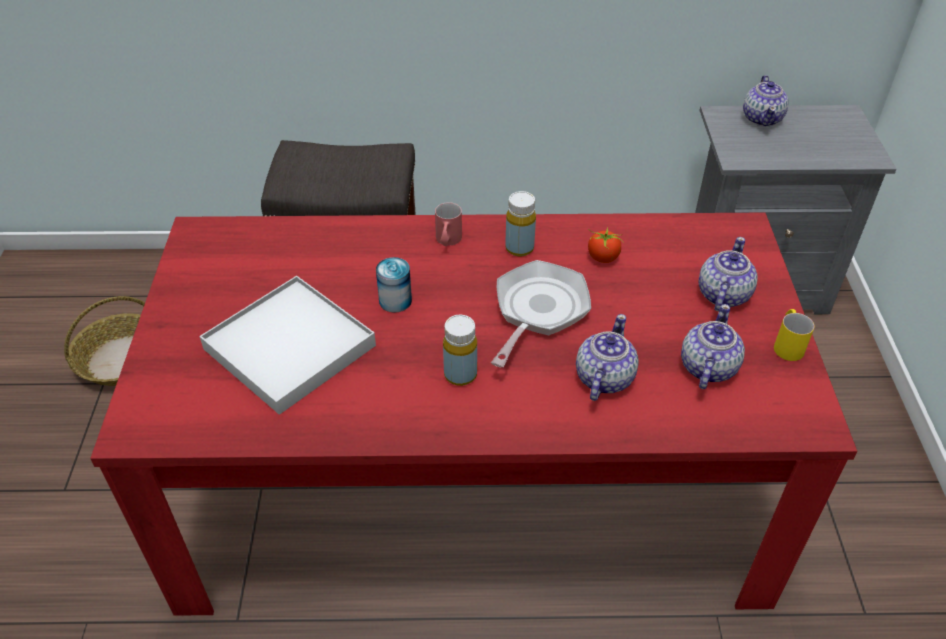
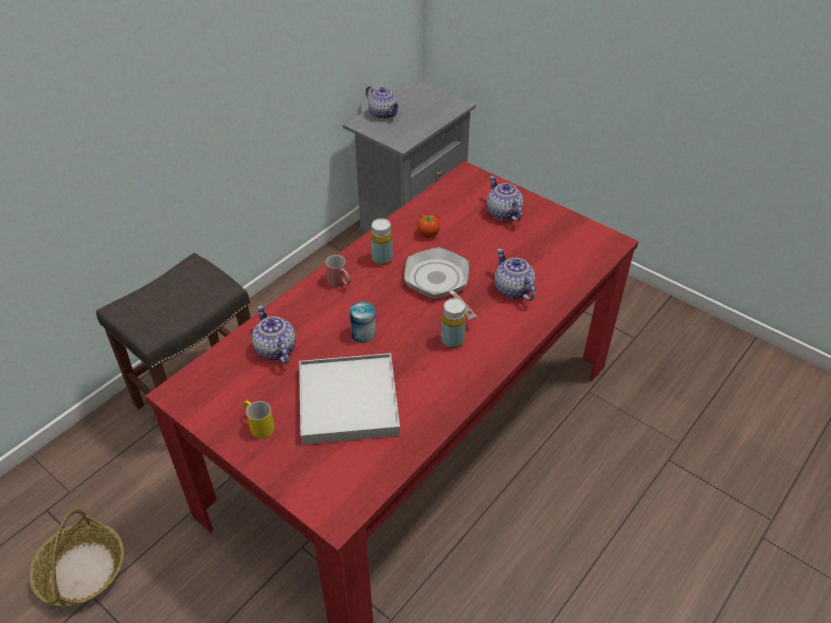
camera: 50 degrees left, 0 degrees up
teapot [681,304,745,389] -> teapot moved to [252,305,296,364]
yellow mug [774,309,815,361] -> yellow mug moved to [243,401,275,439]

